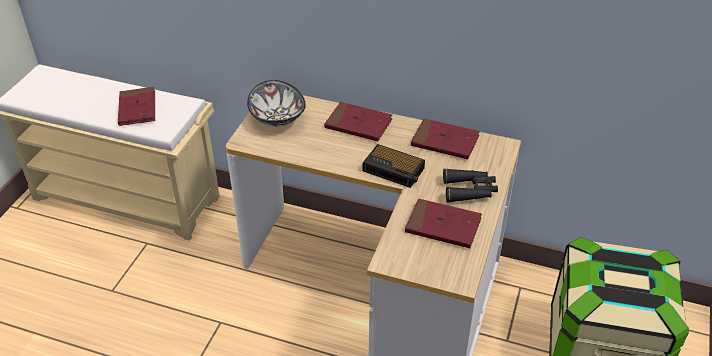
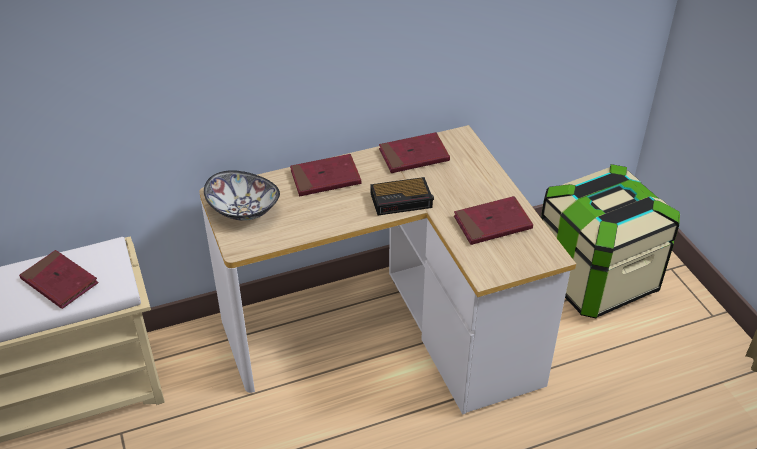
camera: 40 degrees left, 0 degrees up
black binoculars [443,168,498,202] -> none

